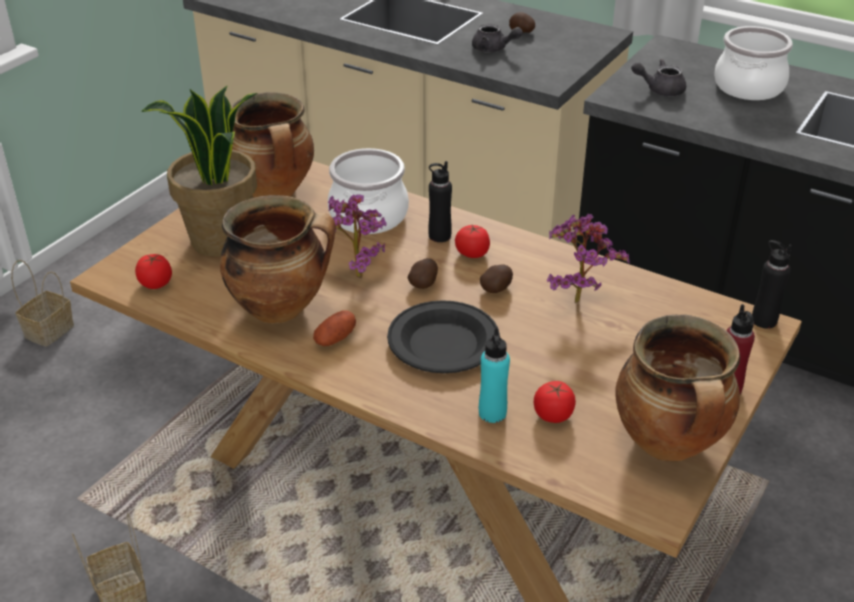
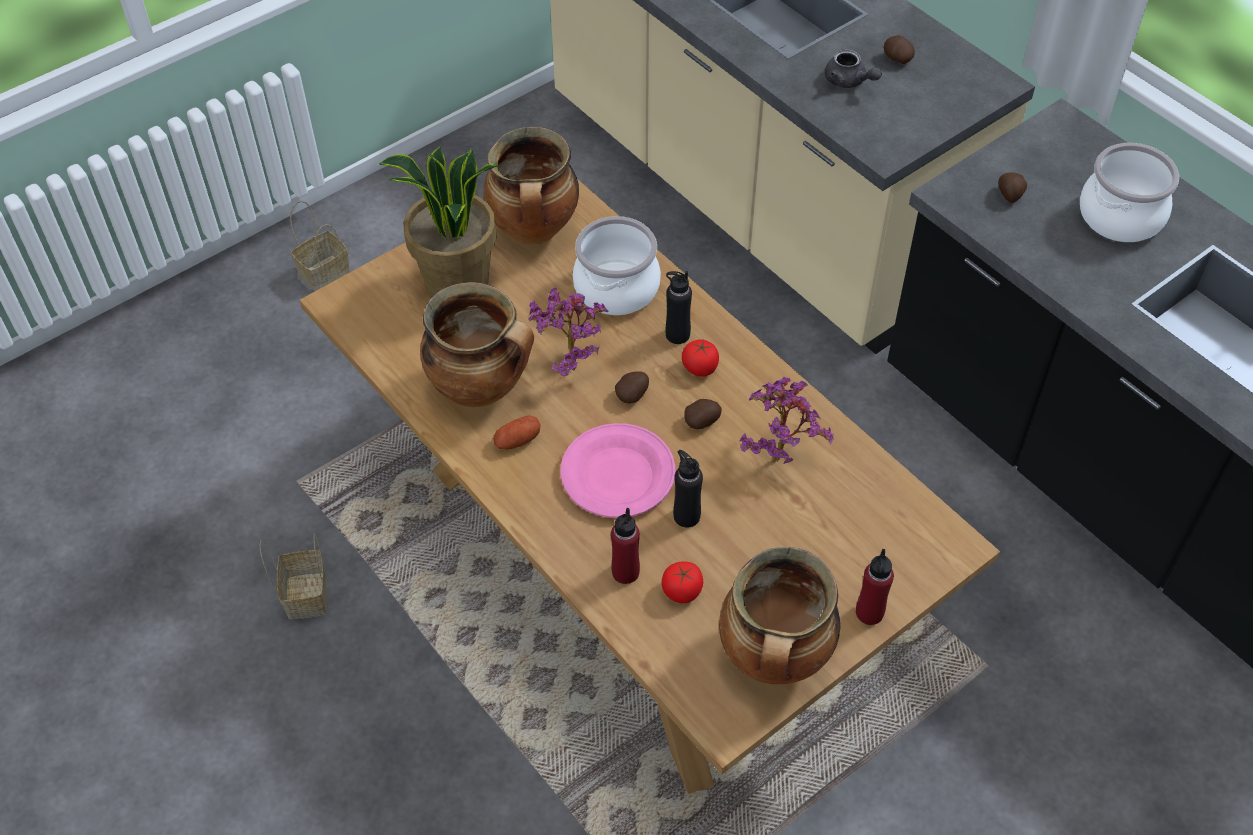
camera: 20 degrees right, 15 degrees up
tomato [135,254,172,289] -> none
black plate [387,300,500,373] -> pink plate [561,423,675,518]
turquoise bottle [479,327,510,423] -> red bottle [611,508,640,584]
grey teapot [631,59,686,96] -> potato [998,172,1027,203]
black bottle [752,240,792,329] -> black bottle moved to [673,450,703,527]

